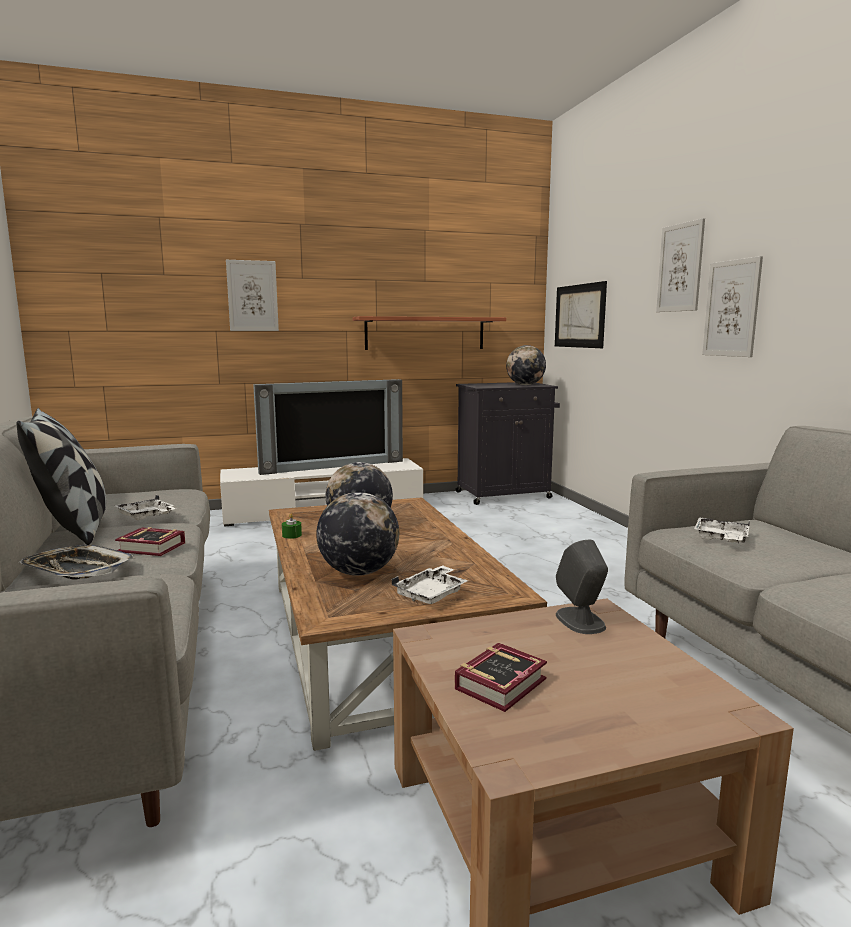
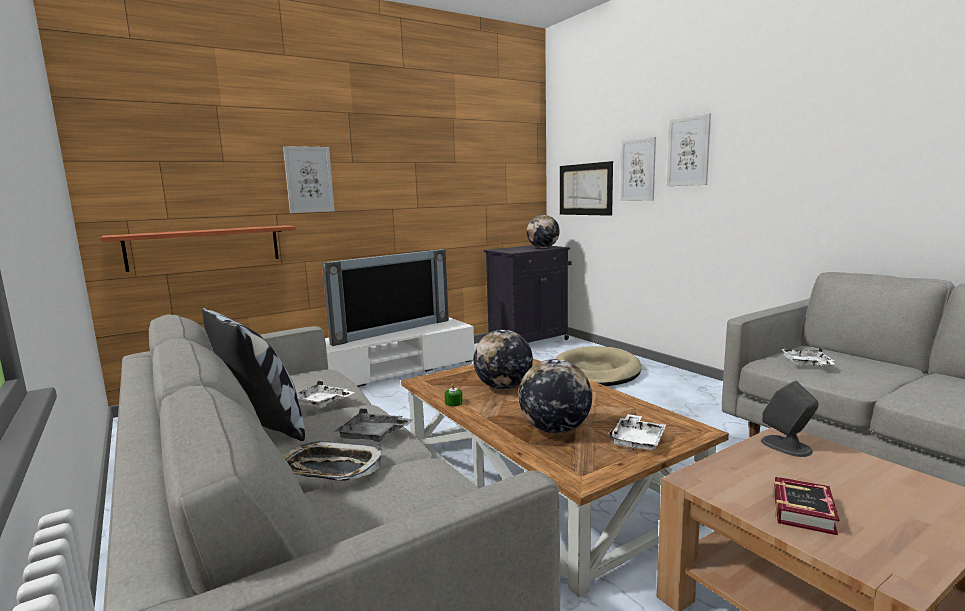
camera: 15 degrees left, 0 degrees up
book [115,527,185,556] -> grey tray [335,408,414,442]
shelf [352,316,506,350] -> shelf moved to [101,225,296,272]
picture [702,256,763,357] -> picture moved to [620,137,656,201]
none -> beige dog bed [555,346,642,386]

